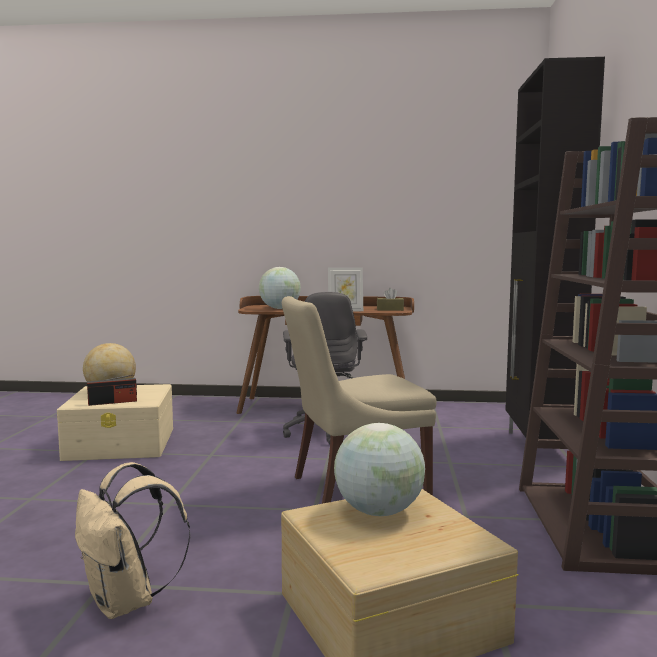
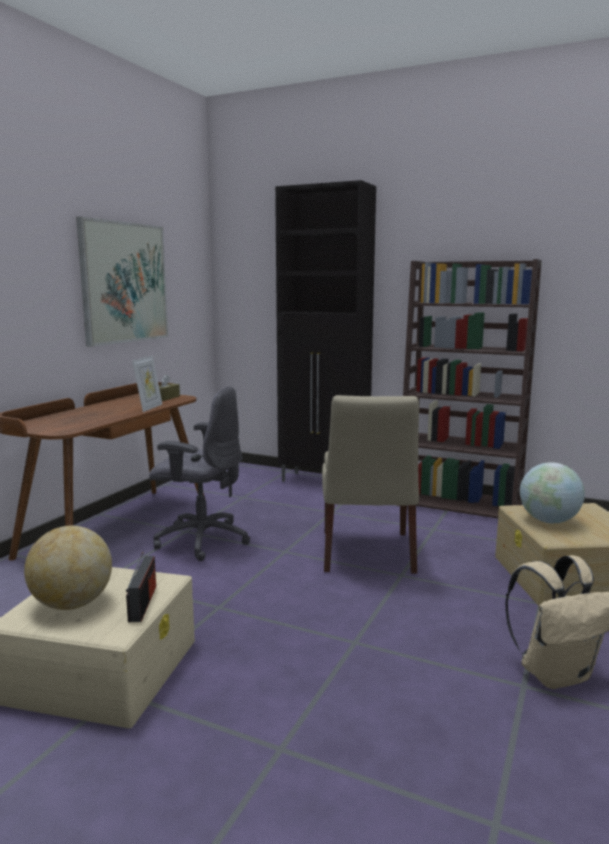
camera: 70 degrees left, 5 degrees up
globe [259,267,301,309] -> none
none -> picture [76,217,168,347]

